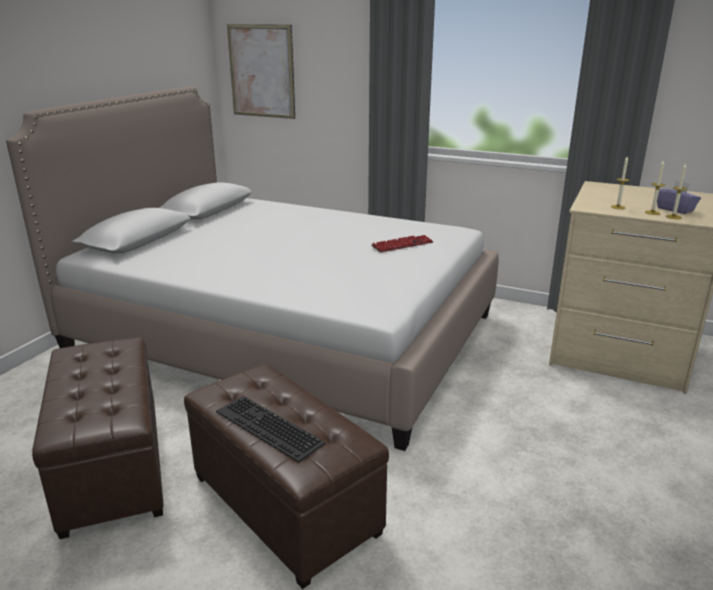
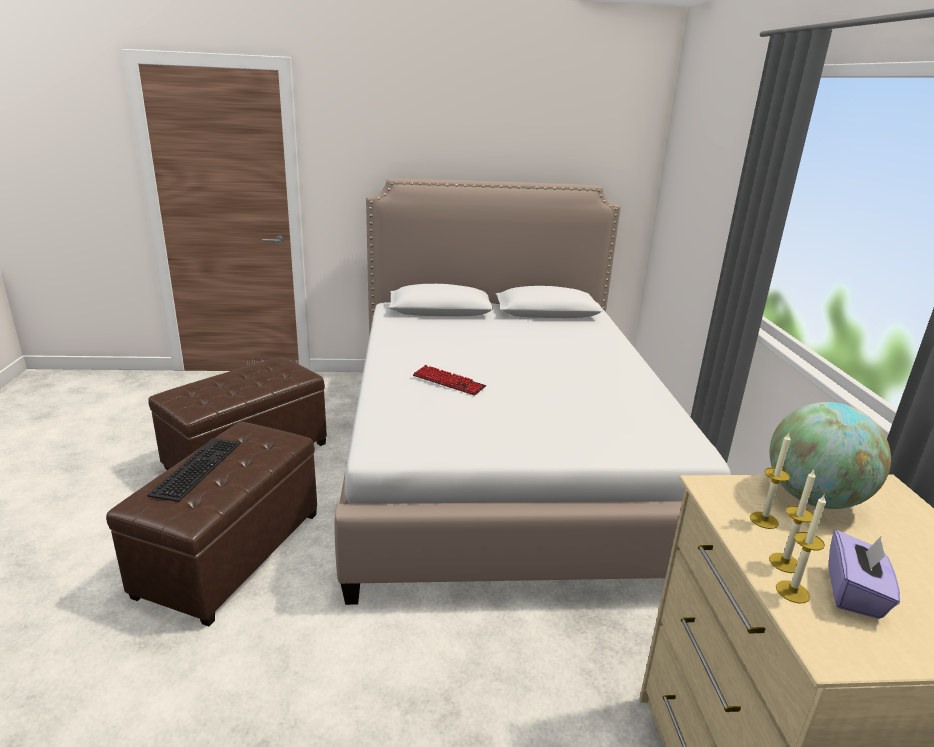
camera: 60 degrees right, 0 degrees up
picture [227,24,295,119] -> none
keyboard [371,235,433,253] -> keyboard moved to [413,365,486,395]
none -> globe [769,402,891,509]

